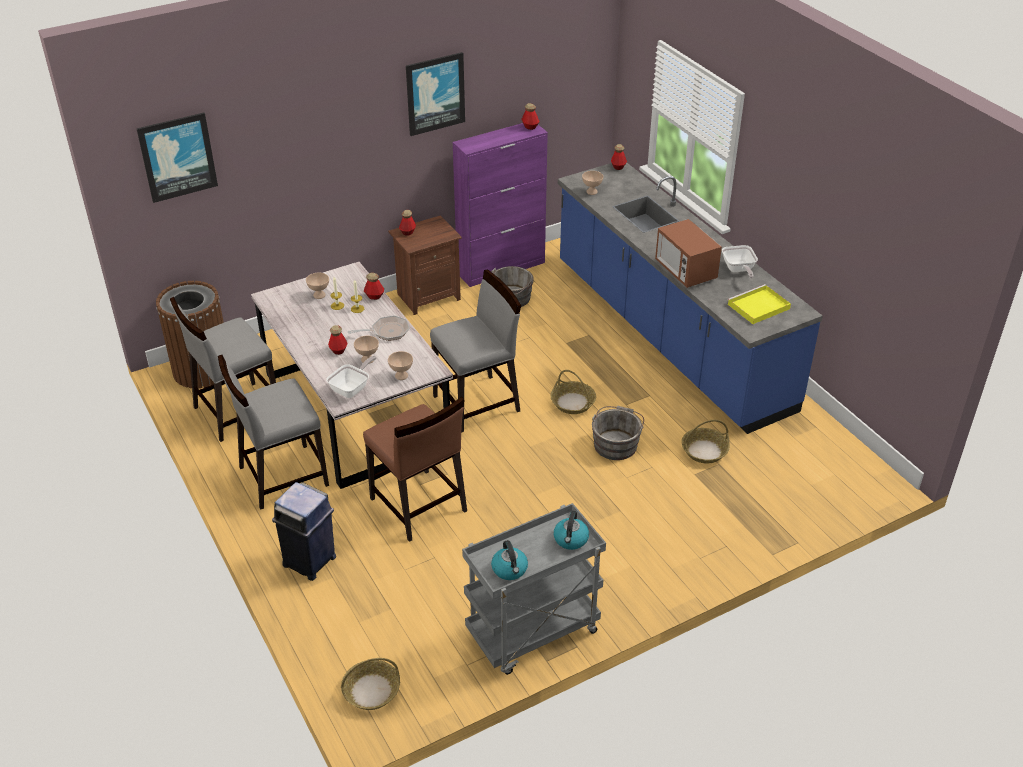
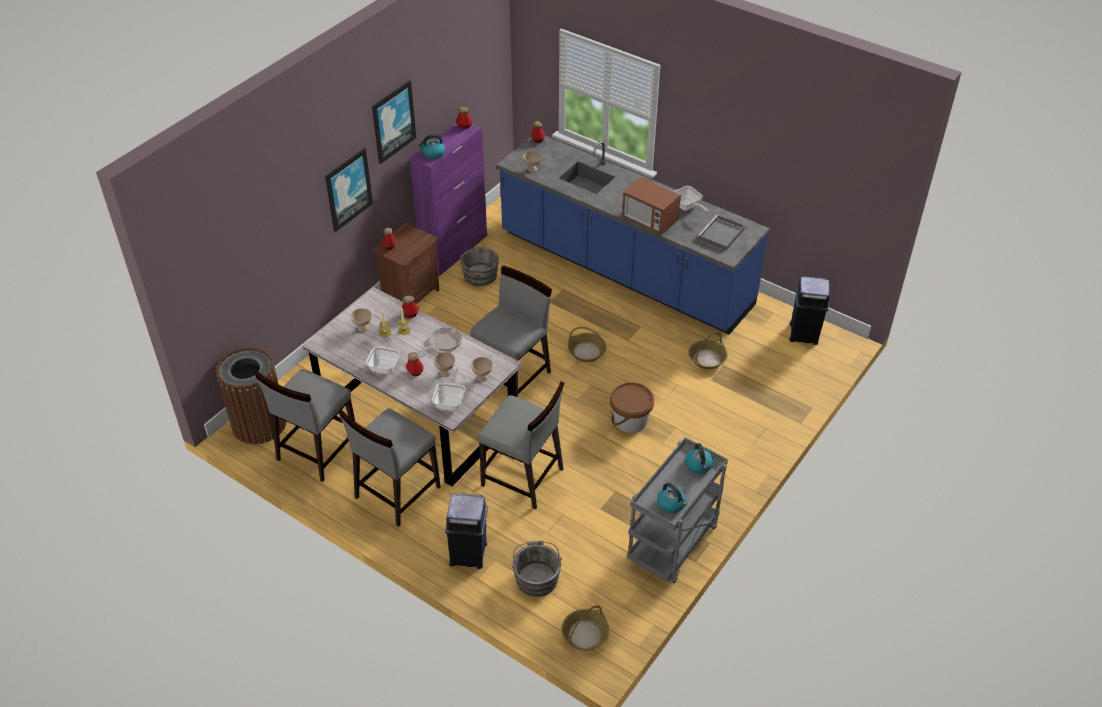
camera: 25 degrees left, 5 degrees up
picture [137,113,218,203] -> picture moved to [325,148,373,232]
brown chair [363,397,467,542] -> grey chair [478,382,564,510]
grey bucket [592,406,644,460] -> grey bucket moved to [512,541,562,597]
yellow tray [728,284,791,324] -> grey tray [698,215,745,251]
none -> frying pan [366,334,400,374]
none -> kettle [418,134,445,159]
none -> brown bucket [610,382,654,433]
none -> blue trash can [789,276,829,345]

